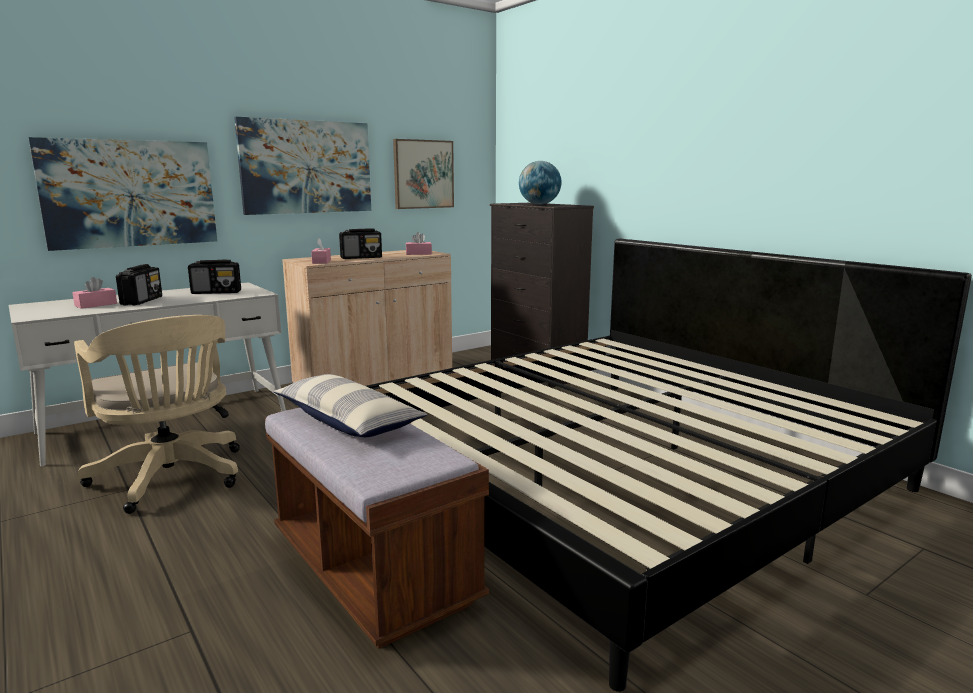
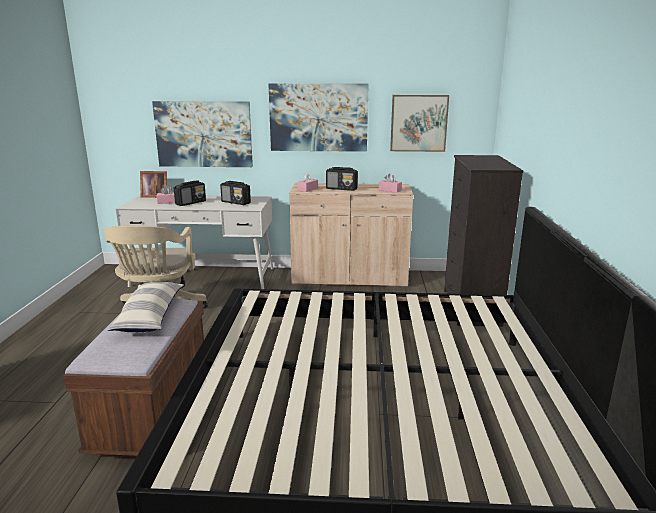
camera: 40 degrees right, 5 degrees up
globe [519,161,561,205] -> none
none -> picture frame [140,171,167,198]

